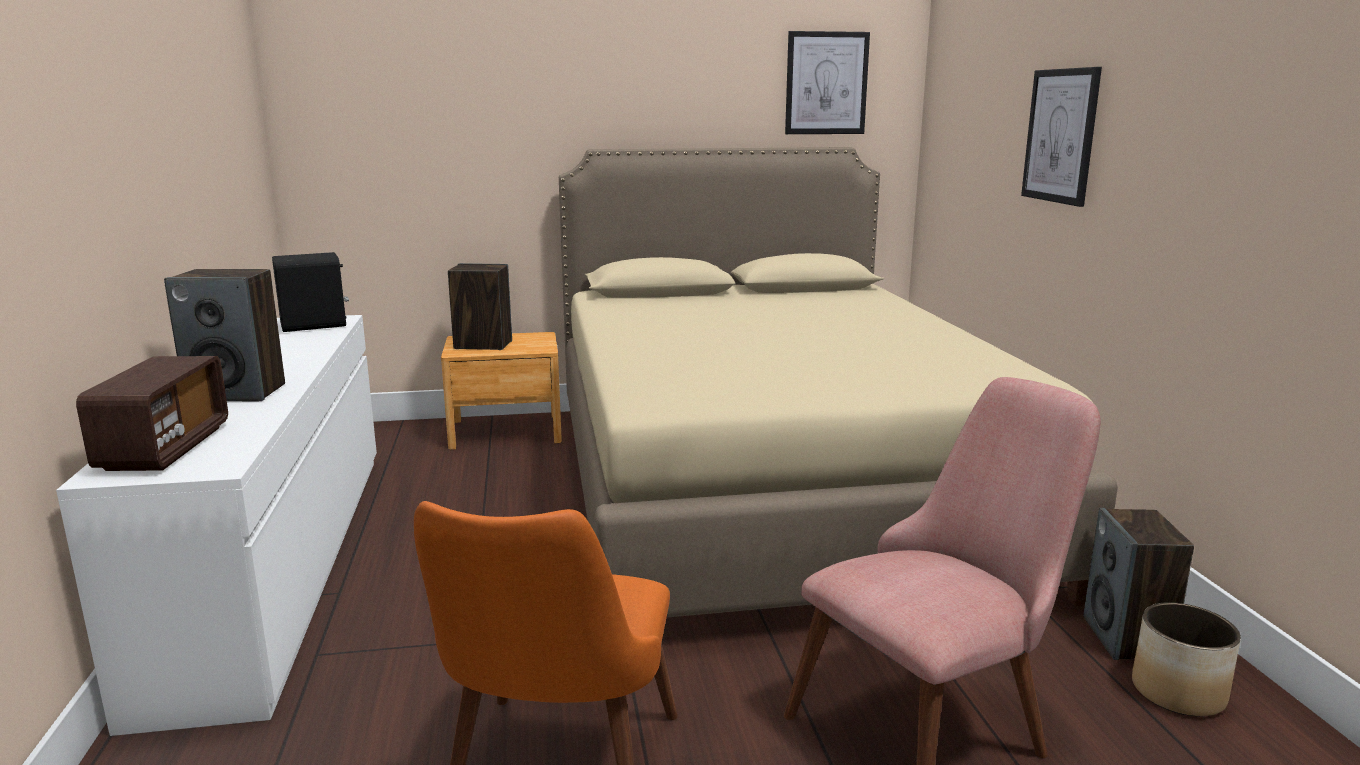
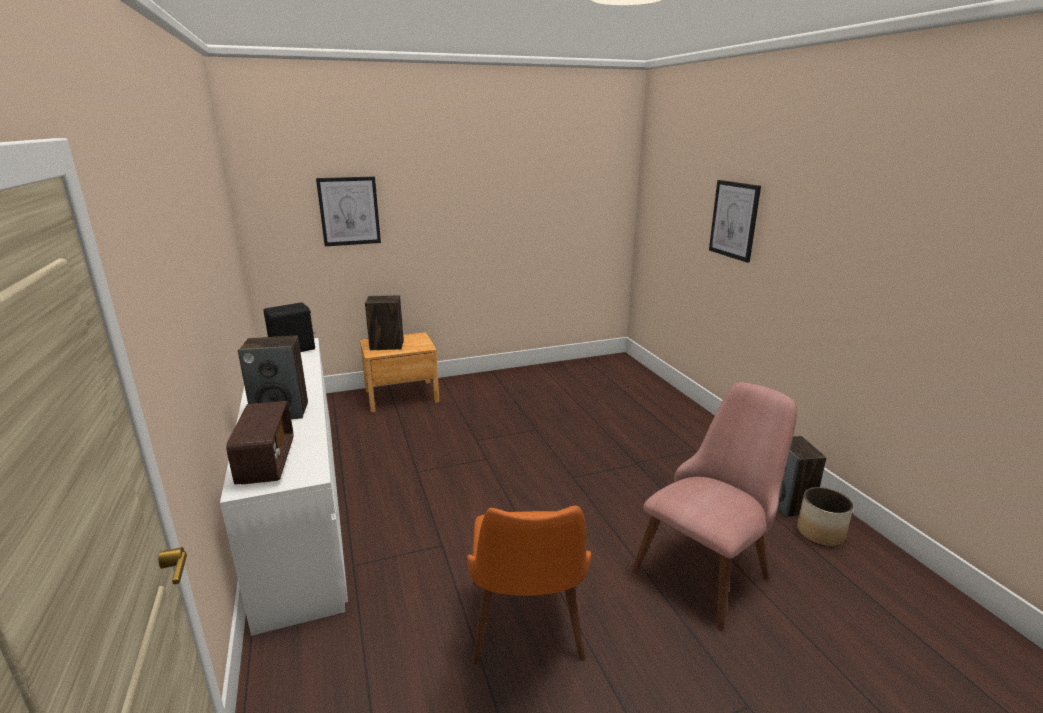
camera: 10 degrees left, 5 degrees up
beige bed [559,147,1118,617] -> none
picture [785,31,870,134] -> picture moved to [316,176,381,246]

